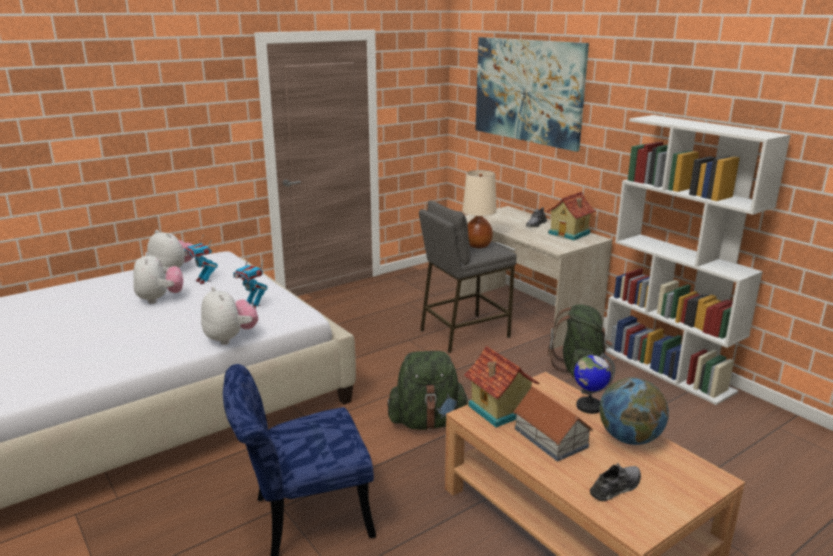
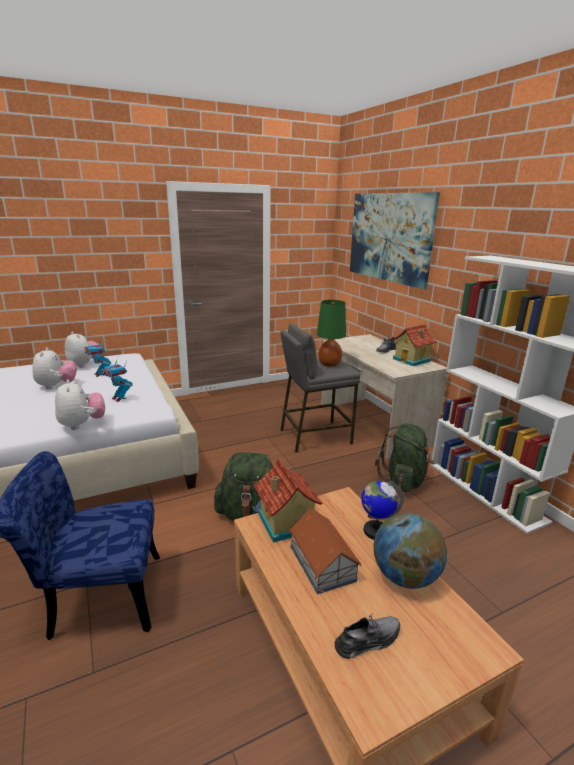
camera: 10 degrees right, 0 degrees up
beige table lamp [462,170,497,248] -> green table lamp [317,300,346,367]

